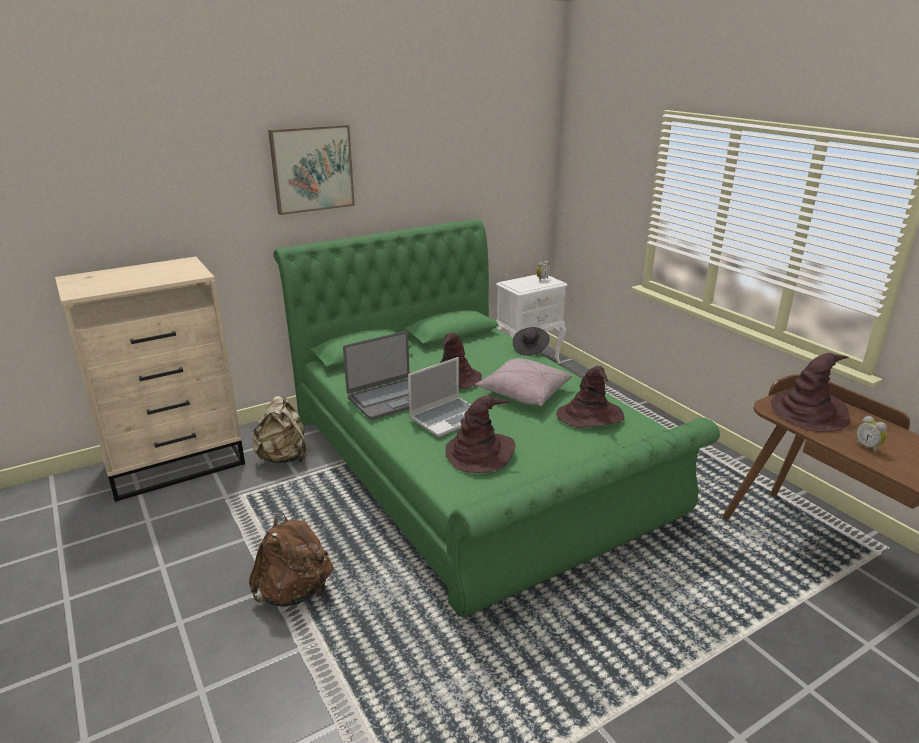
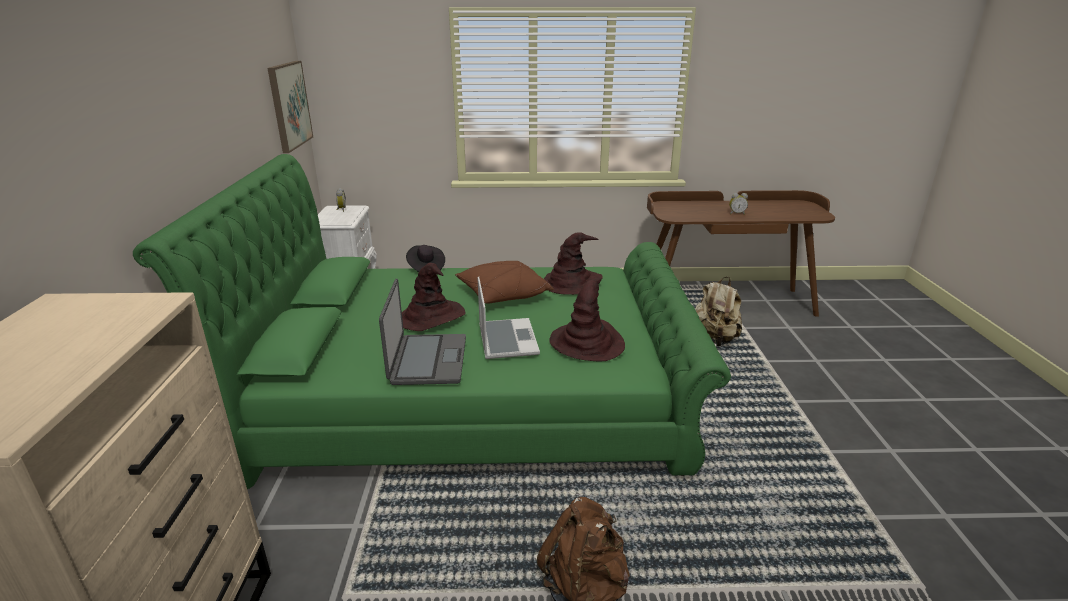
camera: 60 degrees left, 0 degrees up
beige backpack [252,396,306,463] -> beige backpack moved to [695,277,742,346]
picture [268,125,355,215] -> picture moved to [267,61,313,153]
purple pillow [475,358,572,406] -> brown pillow [455,261,554,304]
brown hat [771,353,850,432] -> none

